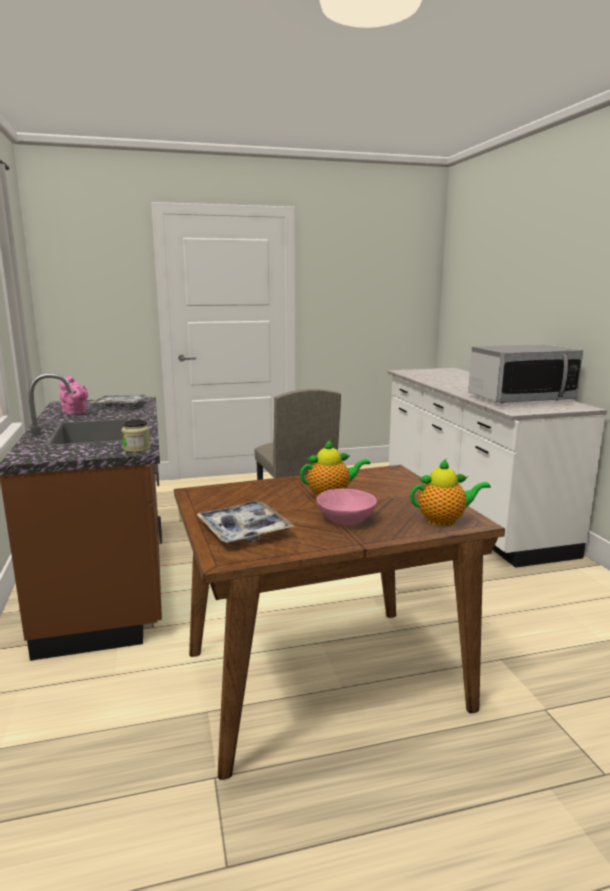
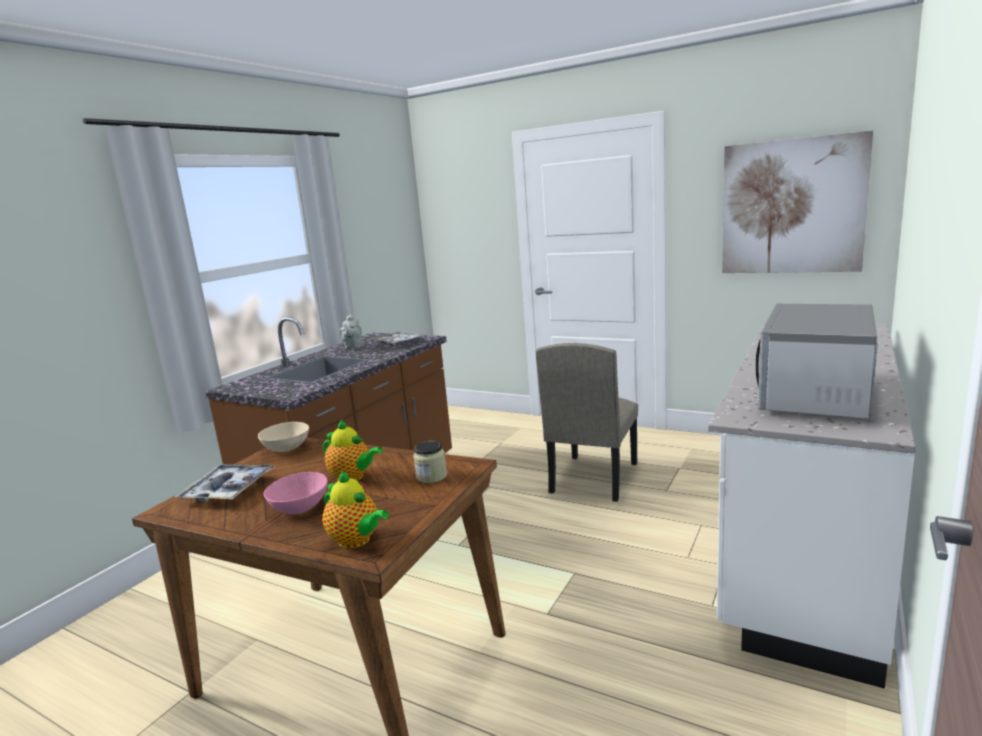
camera: 45 degrees right, 0 degrees up
pink teapot [59,376,88,415] -> grey teapot [339,315,362,349]
jar [121,419,150,452] -> jar moved to [413,441,447,483]
microwave [468,344,583,404] -> microwave turned 90 degrees clockwise [756,304,878,419]
none -> beige bowl [258,422,309,452]
none -> picture [722,131,873,273]

